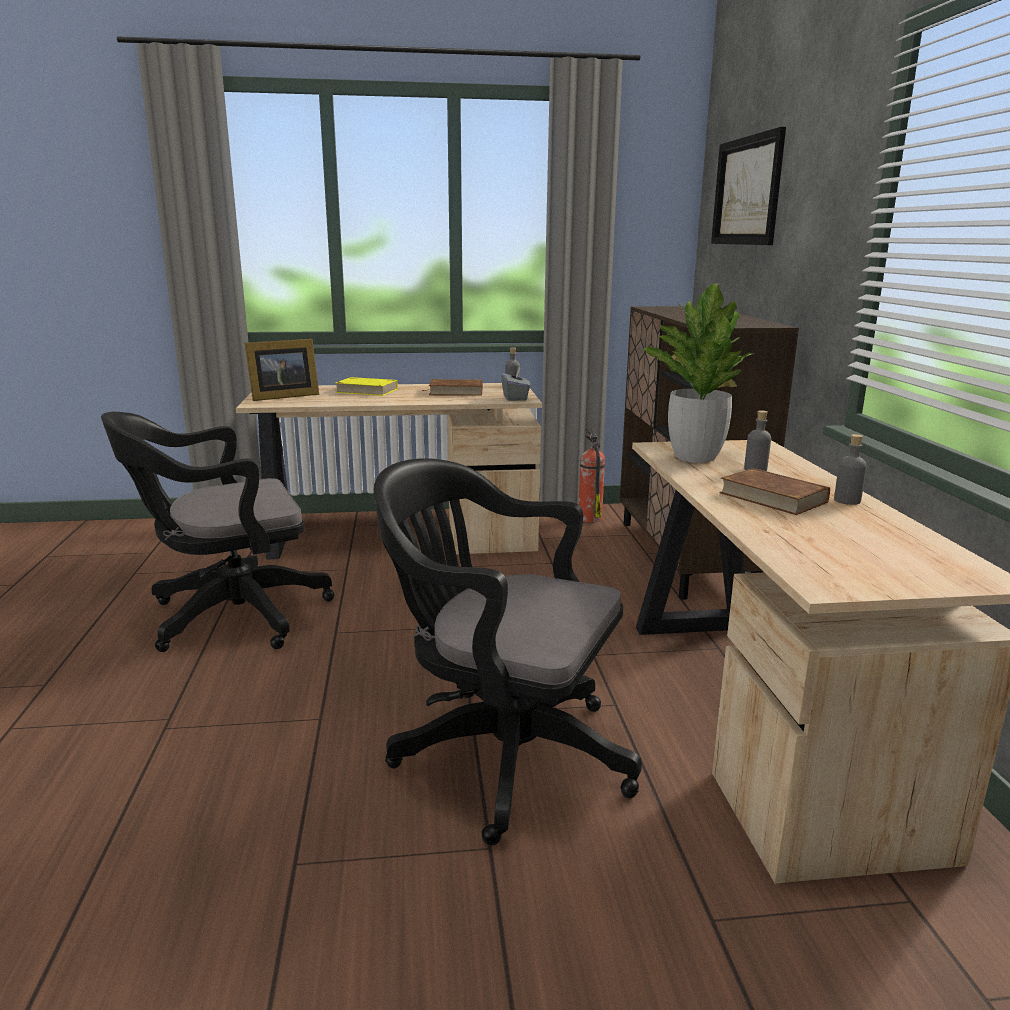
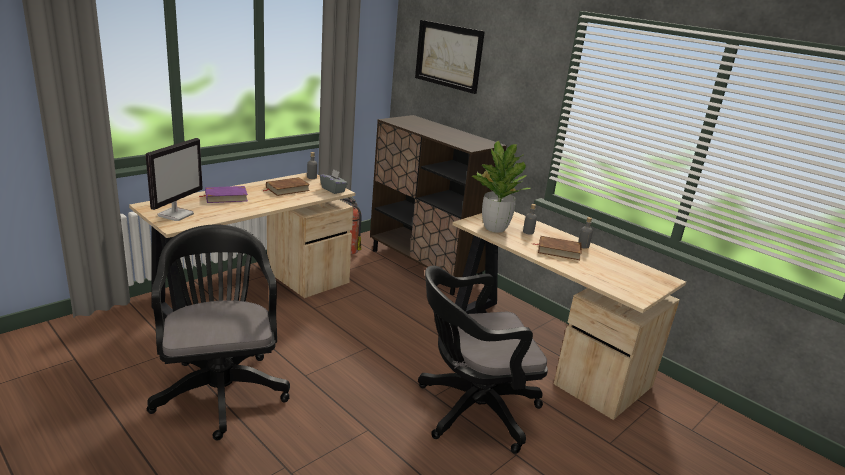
camera: 40 degrees left, 5 degrees up
black office chair [101,412,334,652] -> black office chair turned 135 degrees clockwise [147,225,290,441]
picture frame [245,339,319,401] -> monitor [146,138,203,221]
yellow book [335,377,398,396] -> purple book [199,186,248,203]

